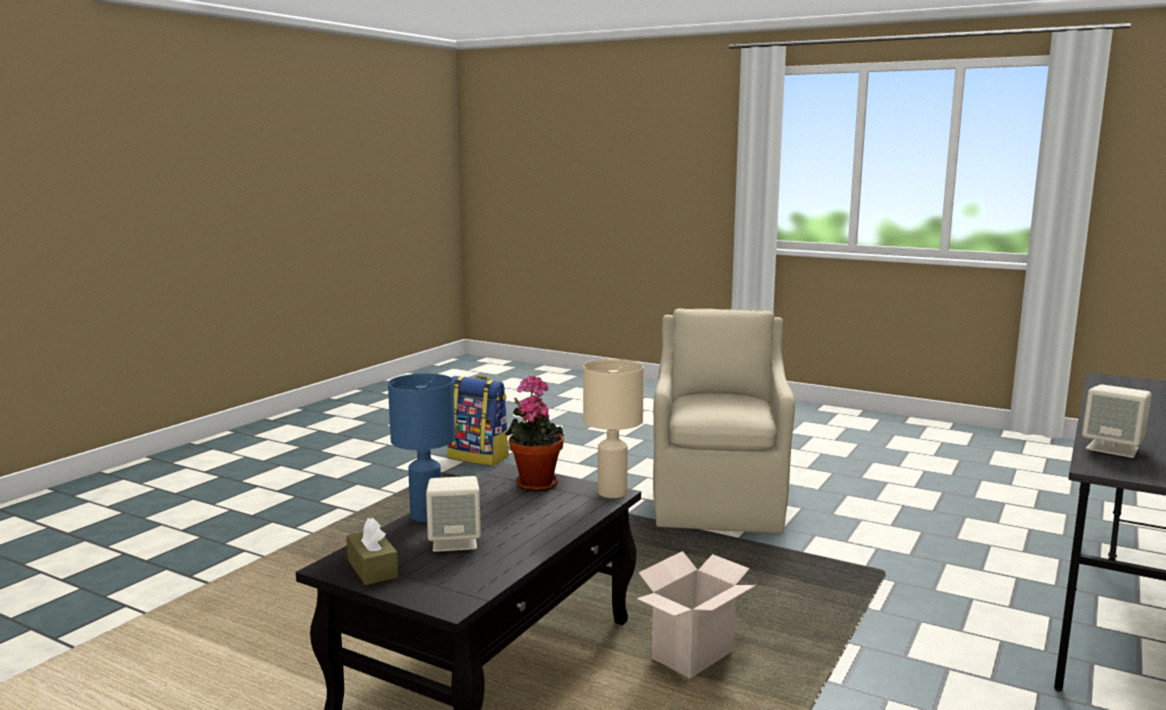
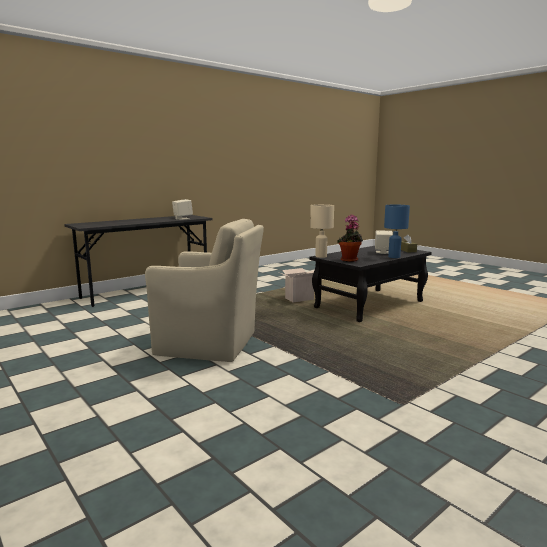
camera: 160 degrees left, 0 degrees up
backpack [447,376,509,466] -> none
beige armchair [653,308,795,533] -> beige armchair turned 105 degrees counterclockwise [145,219,264,362]

